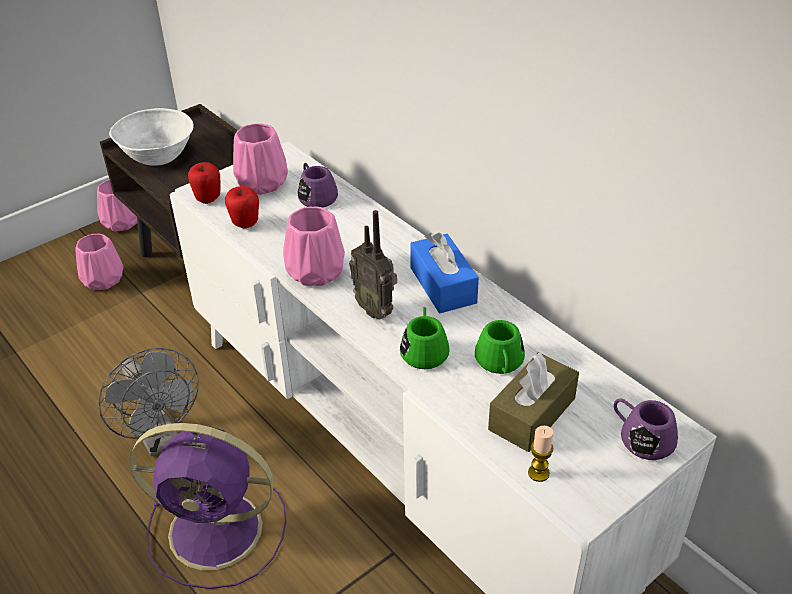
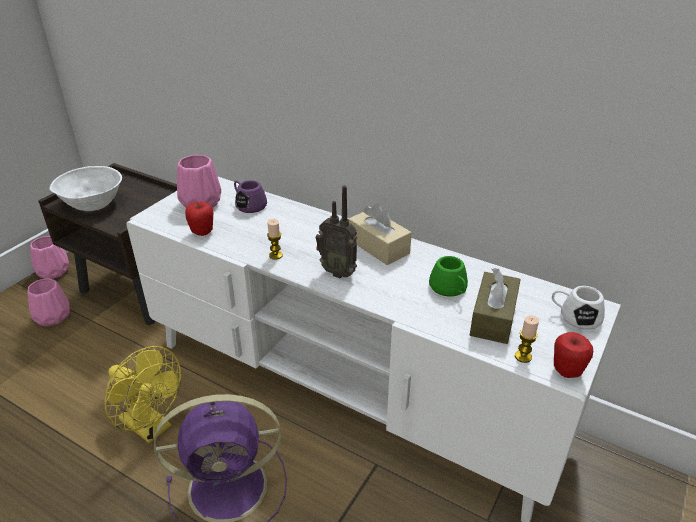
camera: 20 degrees left, 5 degrees down
grey fan [98,348,199,456] -> yellow fan [104,346,181,443]
apple [188,162,220,204] -> apple moved to [554,332,593,378]
pink vase [283,206,345,286] -> candle [267,219,283,260]
green mug [400,307,449,369] -> none
blue tissue box [410,233,479,313] -> beige tissue box [349,203,412,265]
purple mug [614,398,678,460] -> white mug [552,286,605,330]

